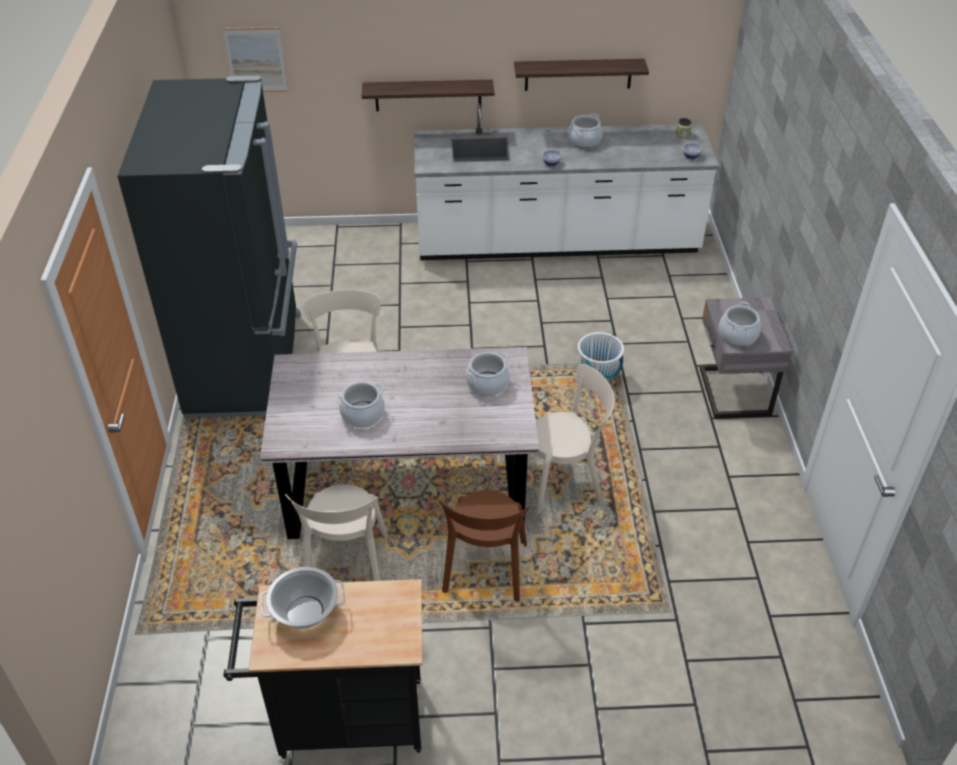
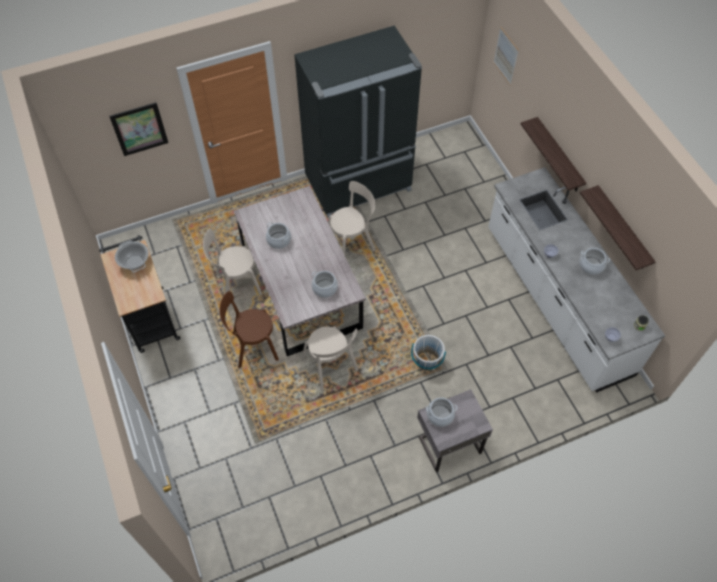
camera: 70 degrees right, 15 degrees up
none -> picture [109,102,168,156]

